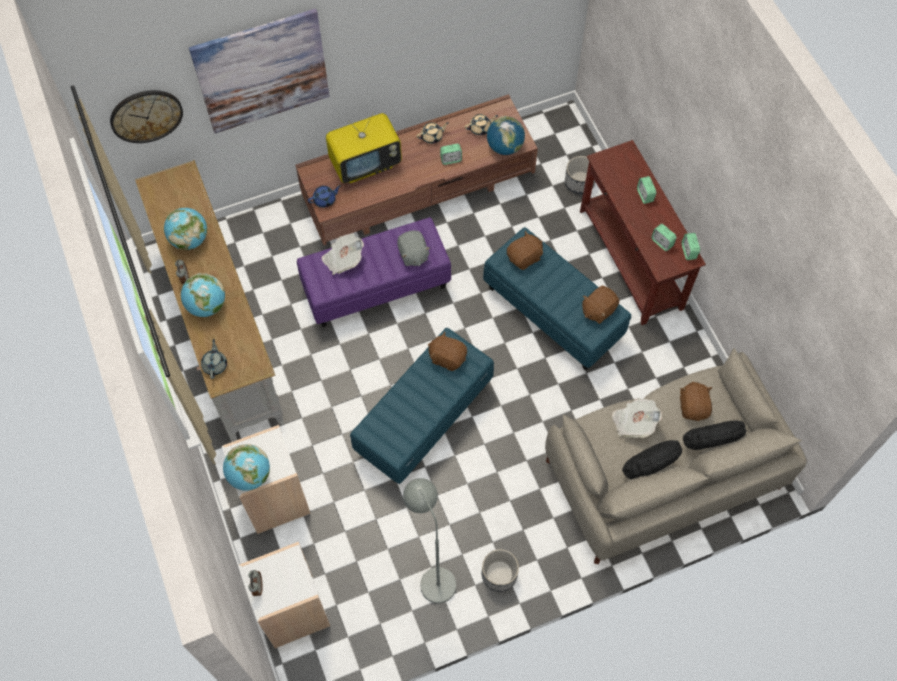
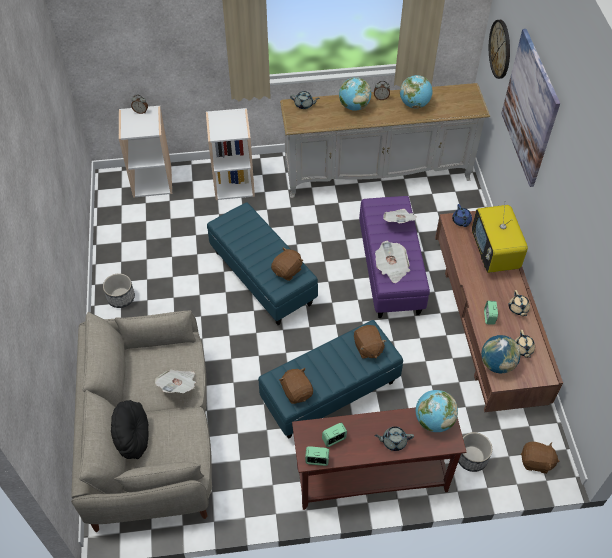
camera: 105 degrees right, 10 degrees down
globe [223,444,270,491] -> globe moved to [416,390,458,432]
grey plush toy [397,230,430,266] -> newspaper [375,241,410,283]
grey floor lamp [403,478,456,604] -> none
black pillow [622,440,682,479] -> none
alarm clock [637,176,656,204] -> grey teapot [374,427,414,451]
brown plush toy [680,382,713,421] -> brown plush toy moved to [521,442,560,474]

